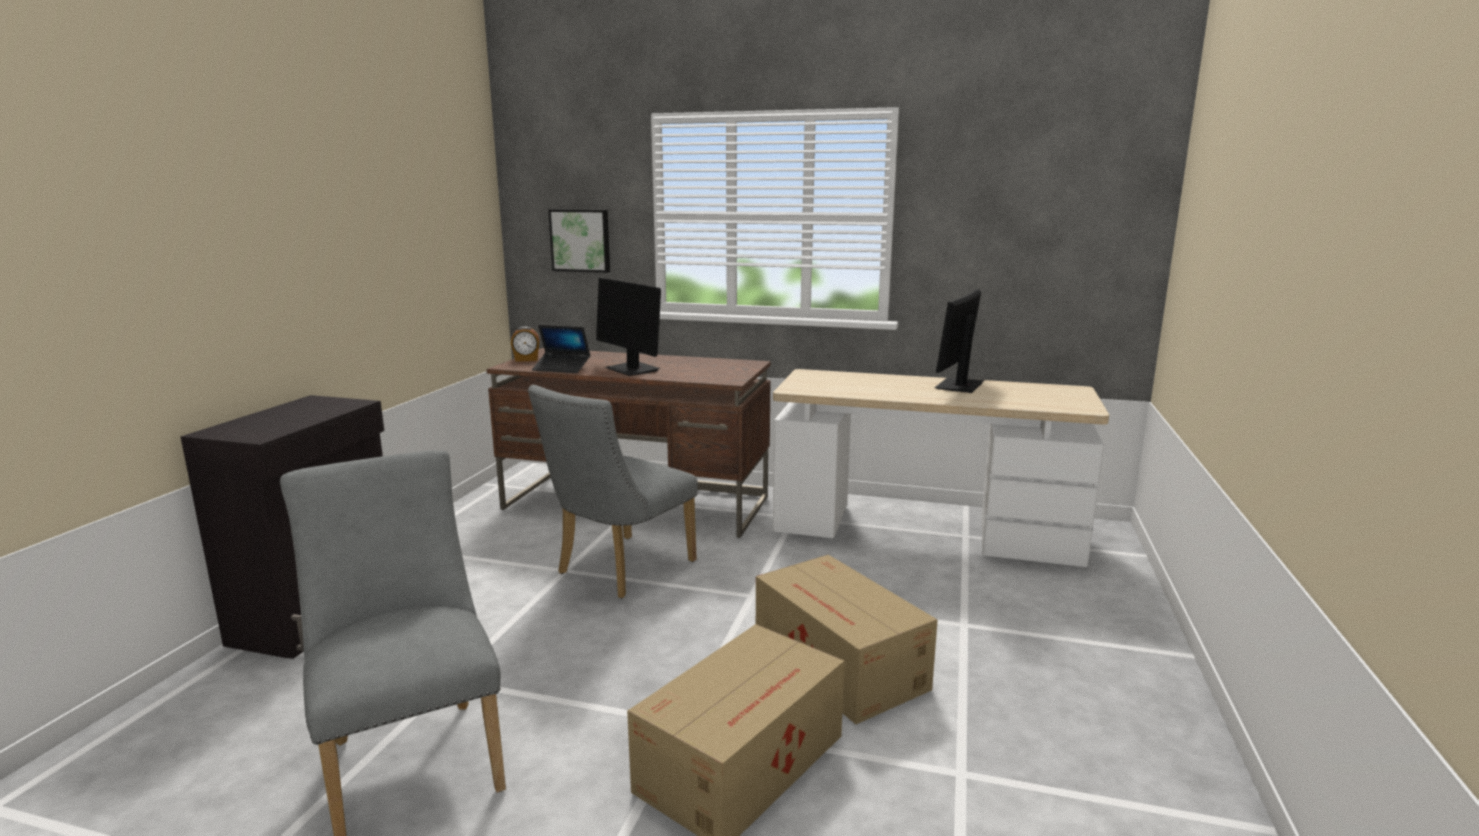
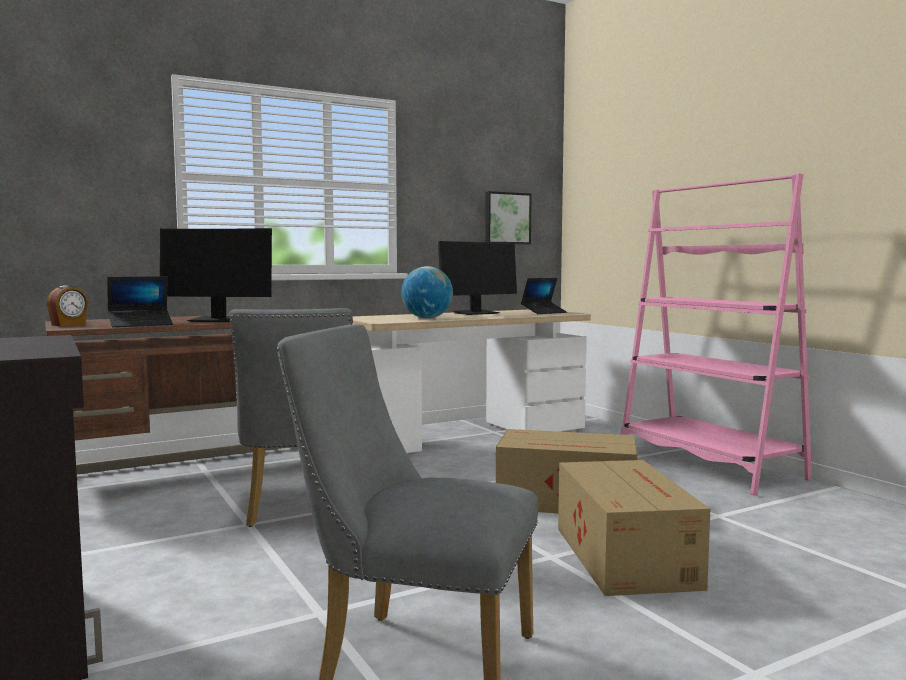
camera: 45 degrees left, 10 degrees down
picture [548,209,610,273] -> picture moved to [485,191,532,244]
monitor [935,289,984,393] -> monitor turned 105 degrees counterclockwise [438,241,517,315]
none -> globe [401,266,453,319]
none -> laptop [521,278,567,314]
none -> pink bookcase [620,173,812,495]

